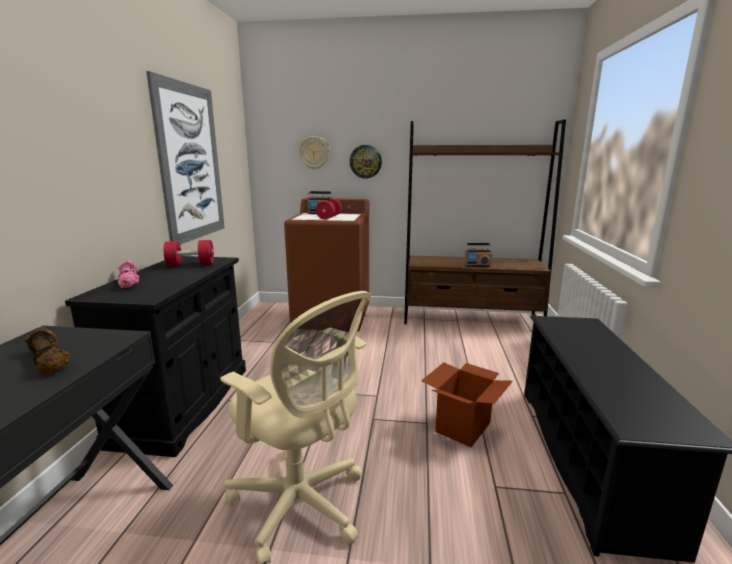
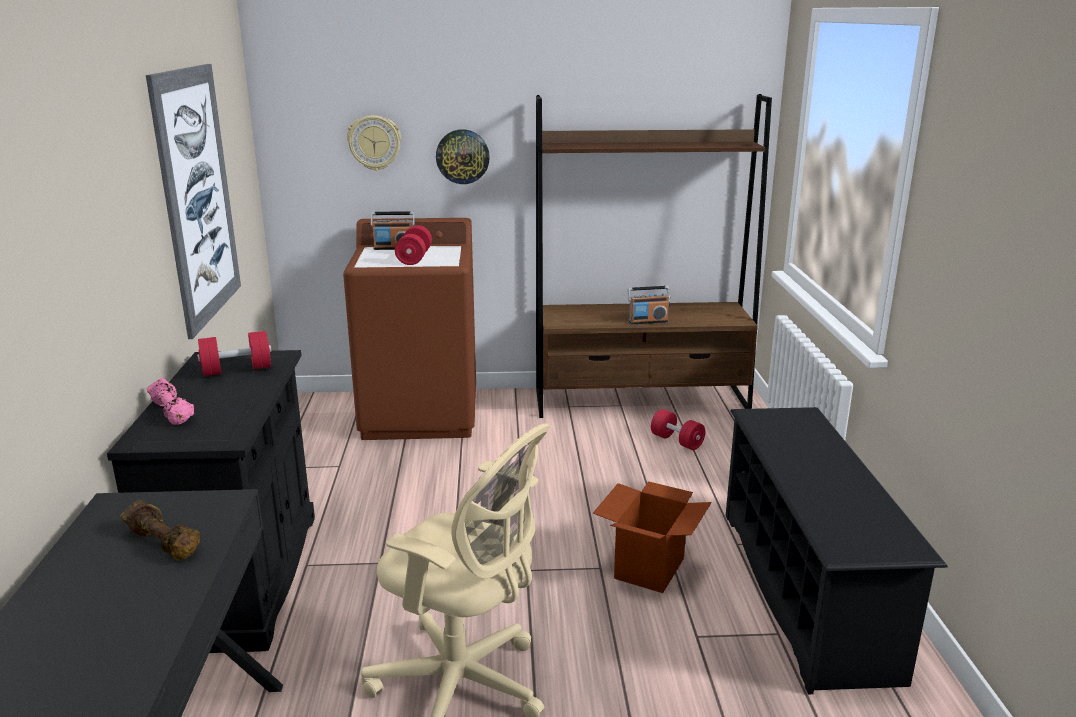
camera: 10 degrees left, 5 degrees up
none -> red dumbbell [651,409,705,450]

